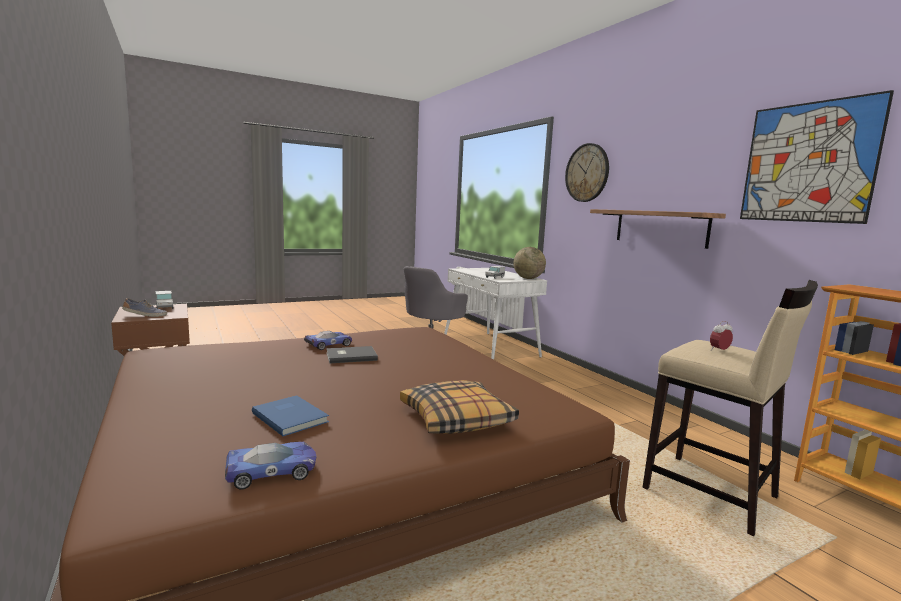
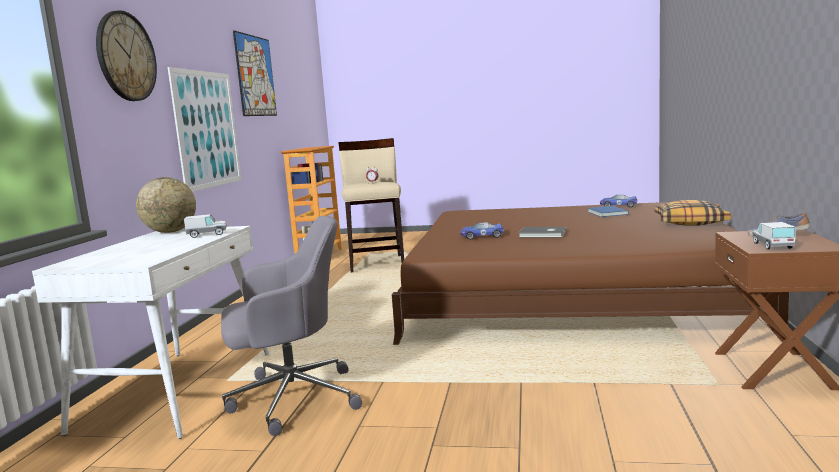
camera: 140 degrees left, 0 degrees up
toy car [304,331,352,350] -> toy car moved to [460,222,504,240]
pillow [400,380,519,434] -> pillow moved to [655,200,731,226]
shelf [590,209,726,249] -> picture [168,67,242,192]

